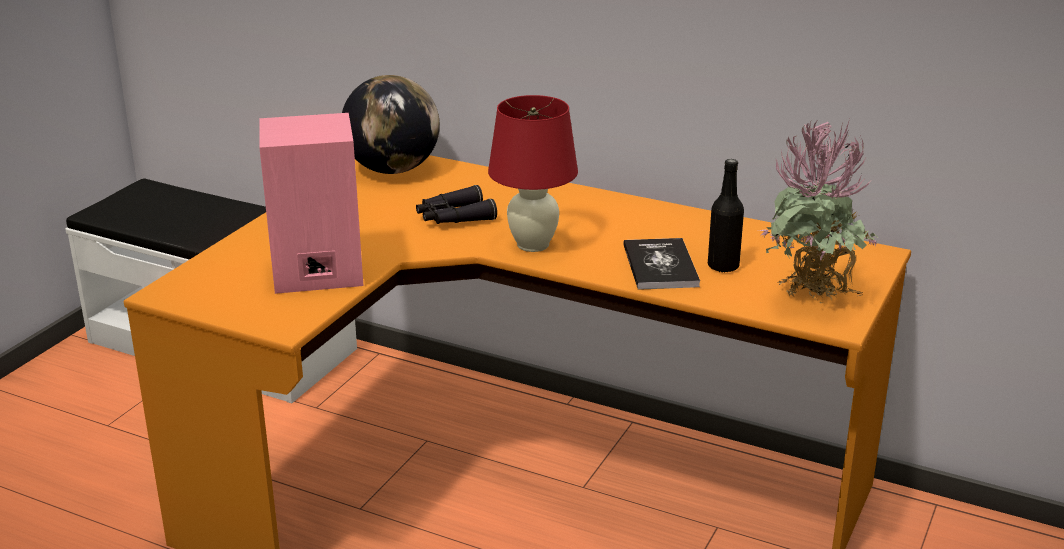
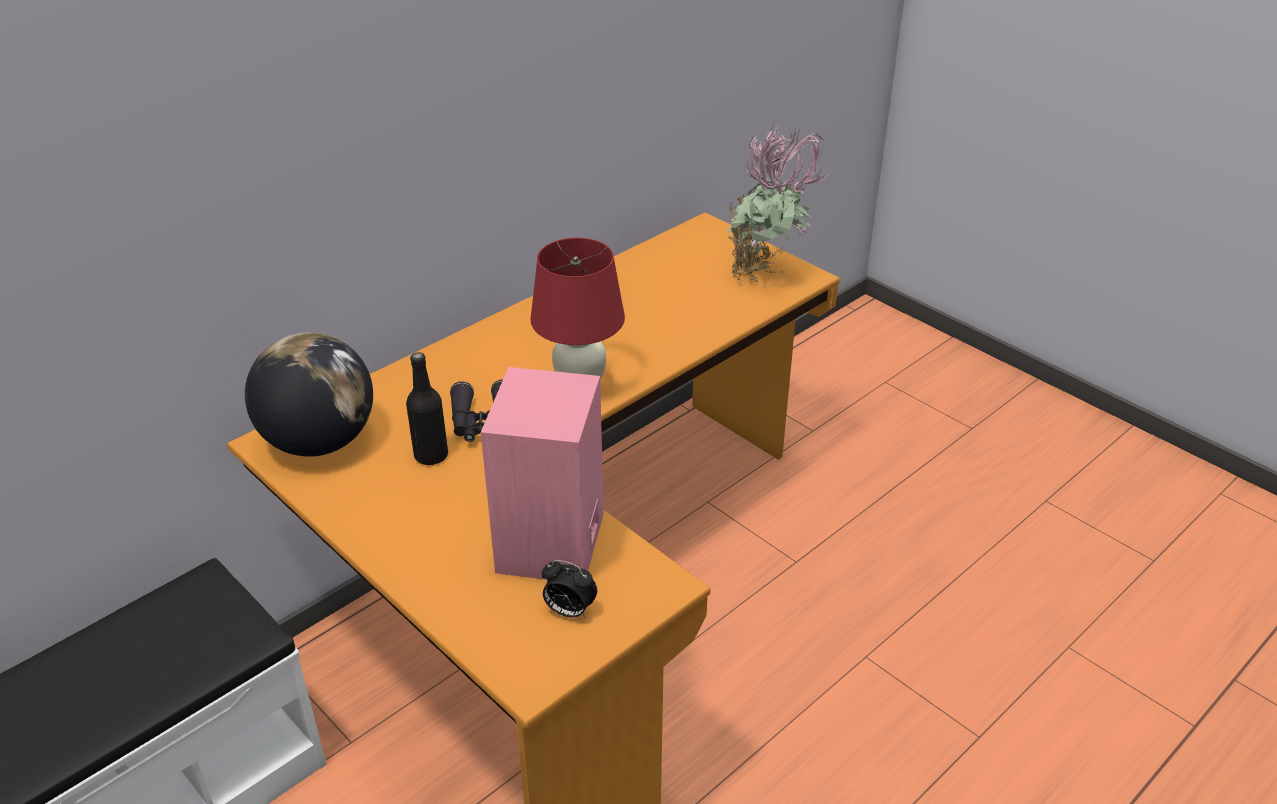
camera: 70 degrees left, 10 degrees up
book [623,238,700,290] -> none
black bottle [708,159,744,273] -> black bottle moved to [406,352,448,466]
none -> alarm clock [541,560,597,618]

